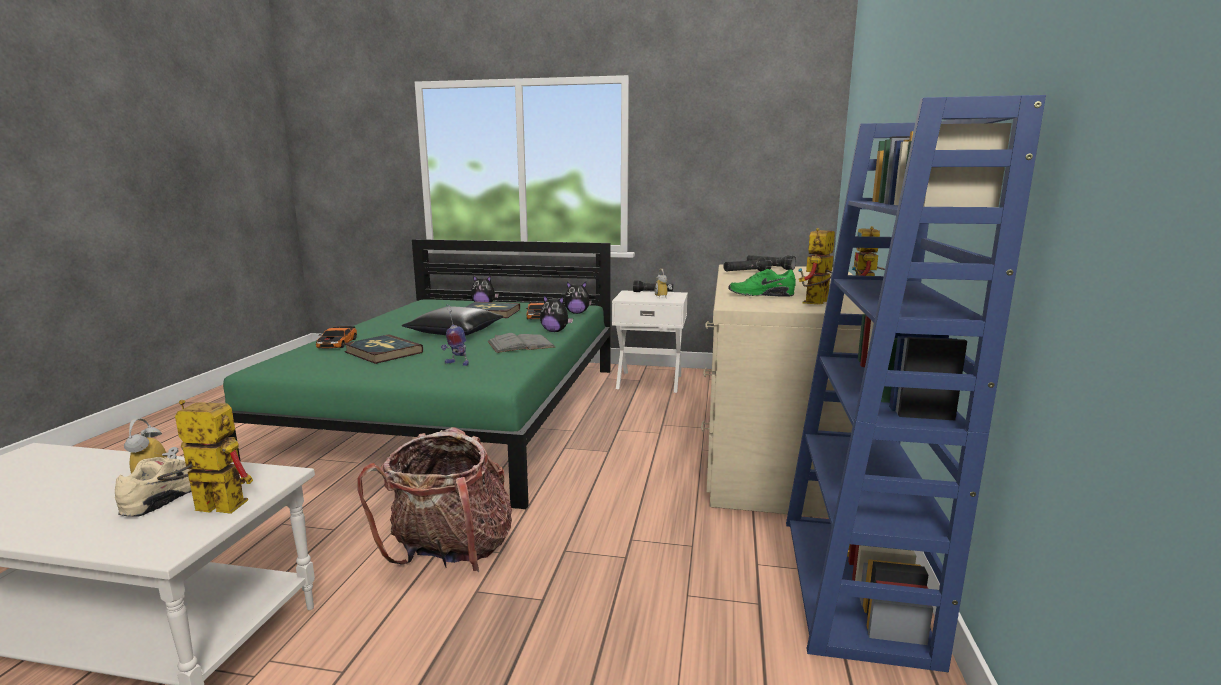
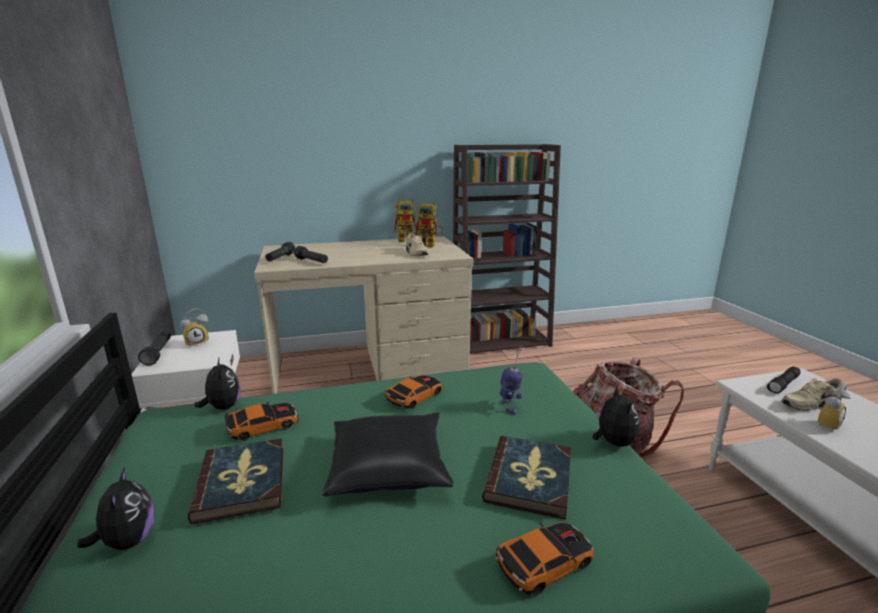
camera: 115 degrees left, 5 degrees up
toy robot [157,400,253,514] -> black flashlight [767,367,800,393]
grey book [487,333,555,353] -> toy car [385,375,442,409]
plush toy [540,295,573,332] -> plush toy moved to [593,386,639,447]
green shoe [729,269,796,296] -> beige shoe [406,233,428,256]
blue bookcase [786,95,1046,672] -> brown bookcase [453,144,561,354]

